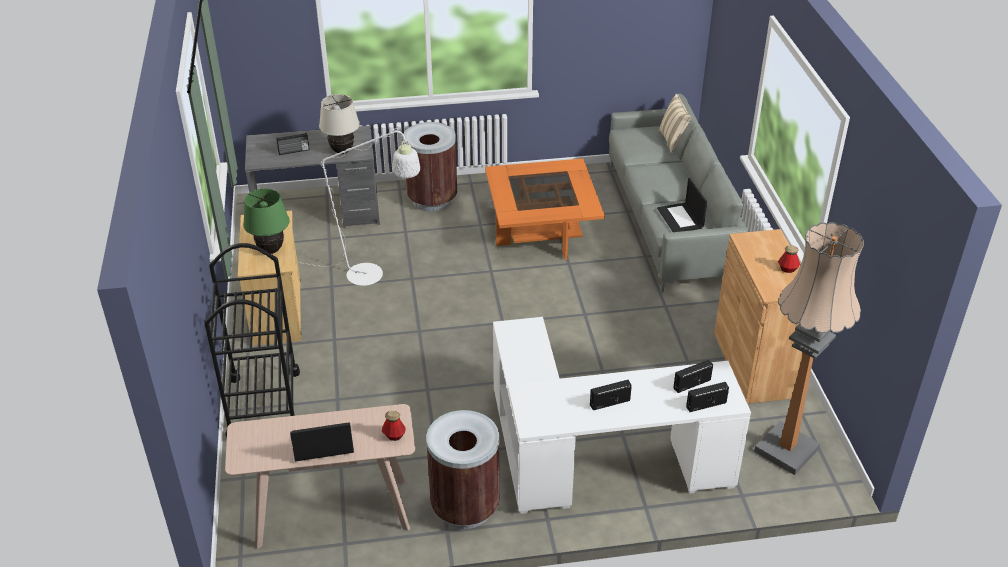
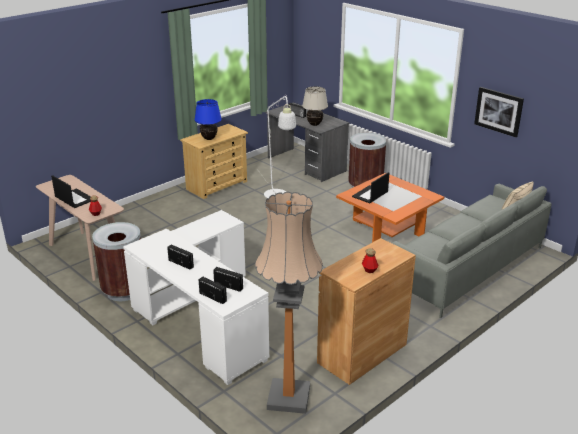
camera: 55 degrees right, 10 degrees down
black cart [204,243,300,439] -> none
green table lamp [243,188,290,254] -> blue table lamp [194,99,222,140]
laptop [657,178,707,232] -> laptop moved to [352,172,389,203]
none -> picture [474,87,524,137]

